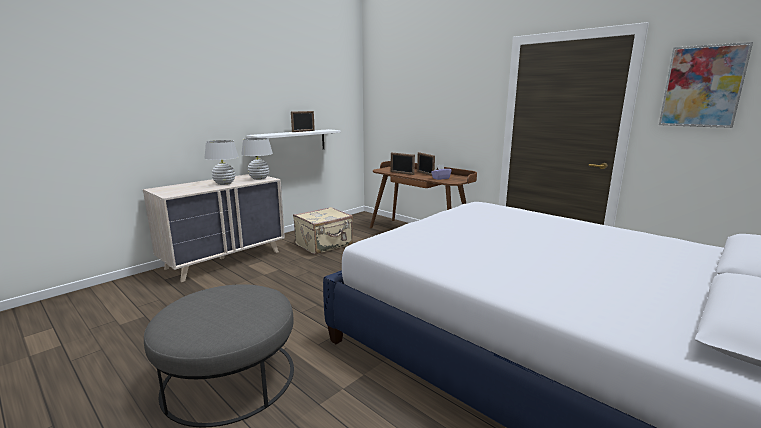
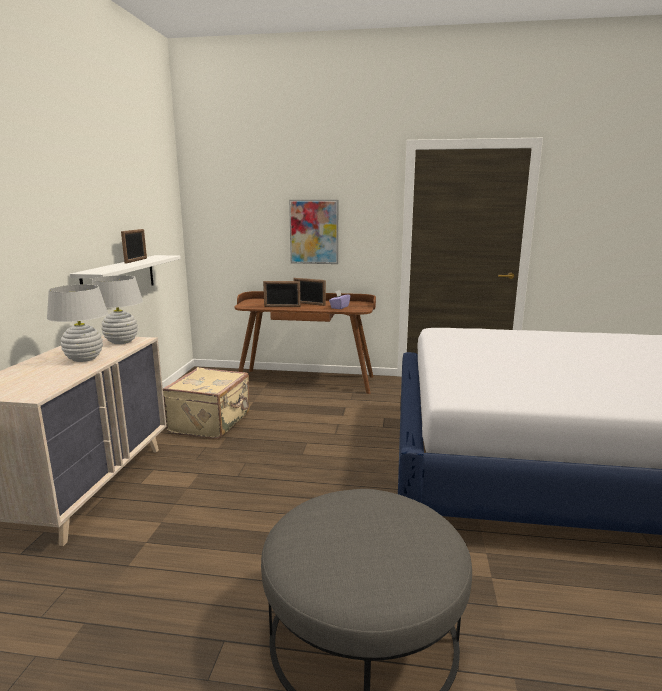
camera: 35 degrees left, 0 degrees up
picture [659,42,753,128] -> picture moved to [289,200,338,264]

